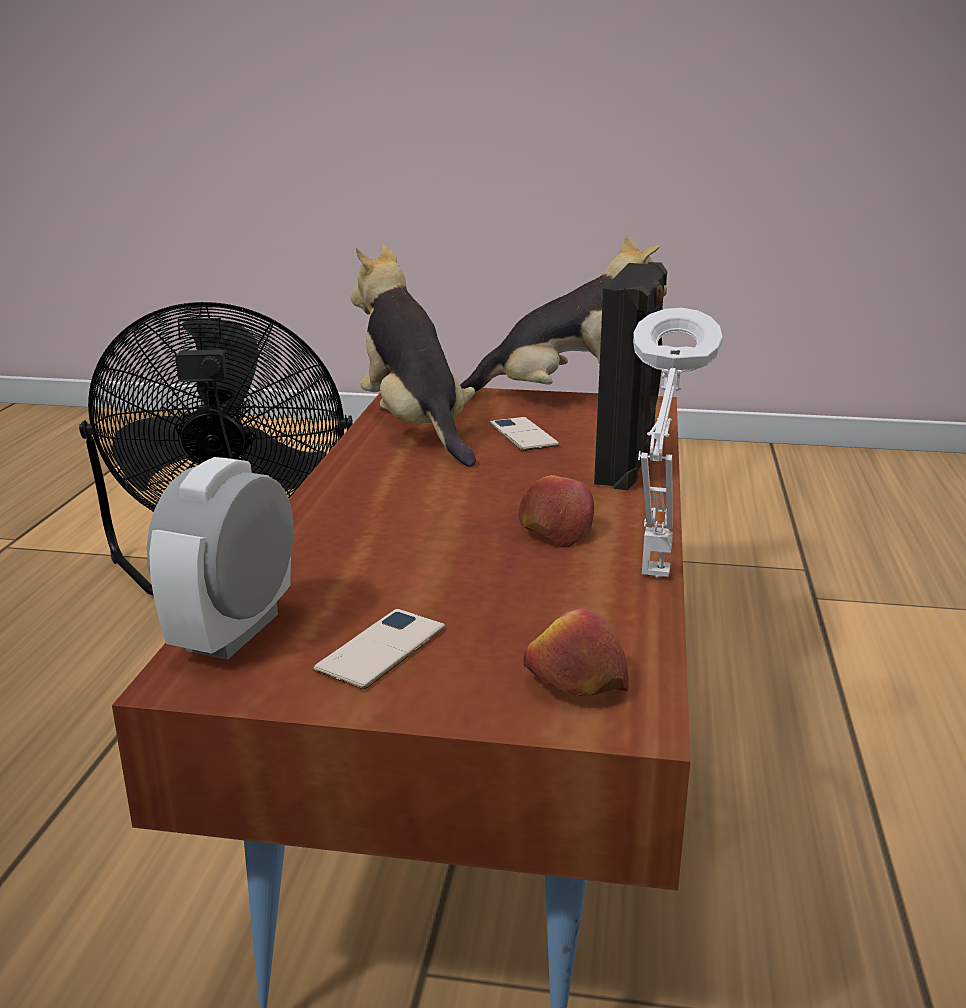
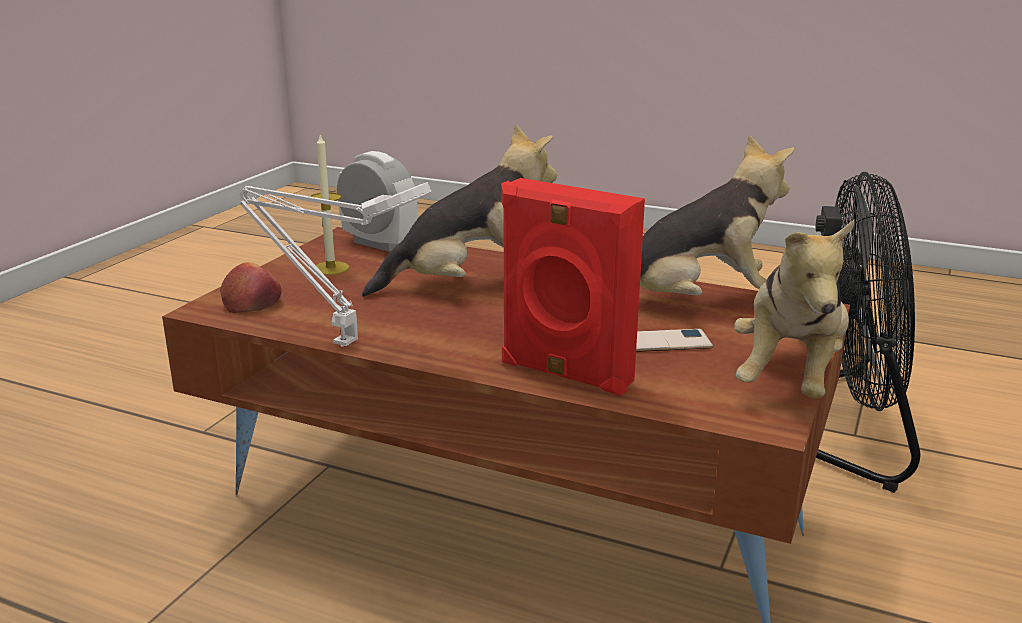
camera: 105 degrees right, 0 degrees up
phone [313,609,445,689] -> candle [310,135,349,275]
apple [519,475,594,547] -> none
black speaker [594,262,667,490] -> red speaker [501,178,645,396]
none -> plush toy [362,124,557,296]

